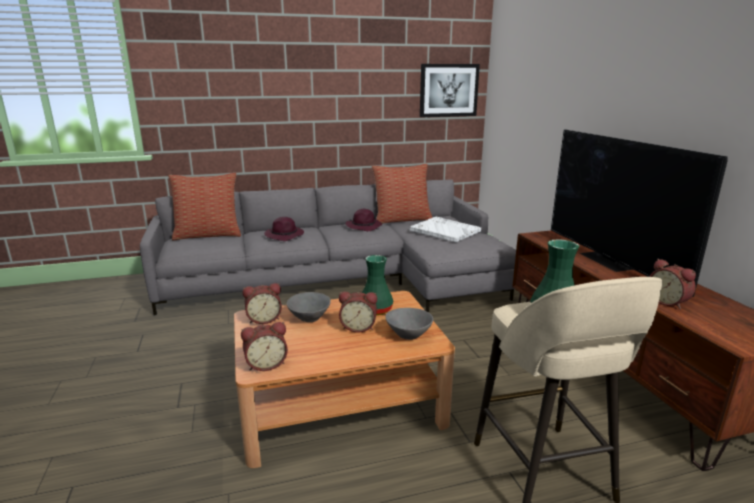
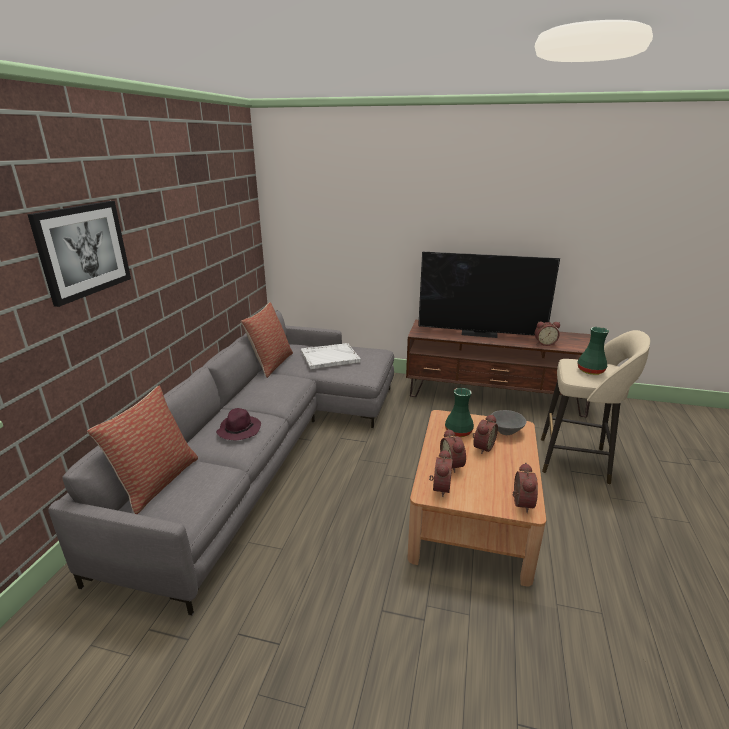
camera: 60 degrees left, 5 degrees up
grey bowl [287,292,331,322] -> alarm clock [440,429,466,473]
purple hat [345,209,382,231] -> none
picture [420,64,480,117] -> picture moved to [27,201,131,307]

